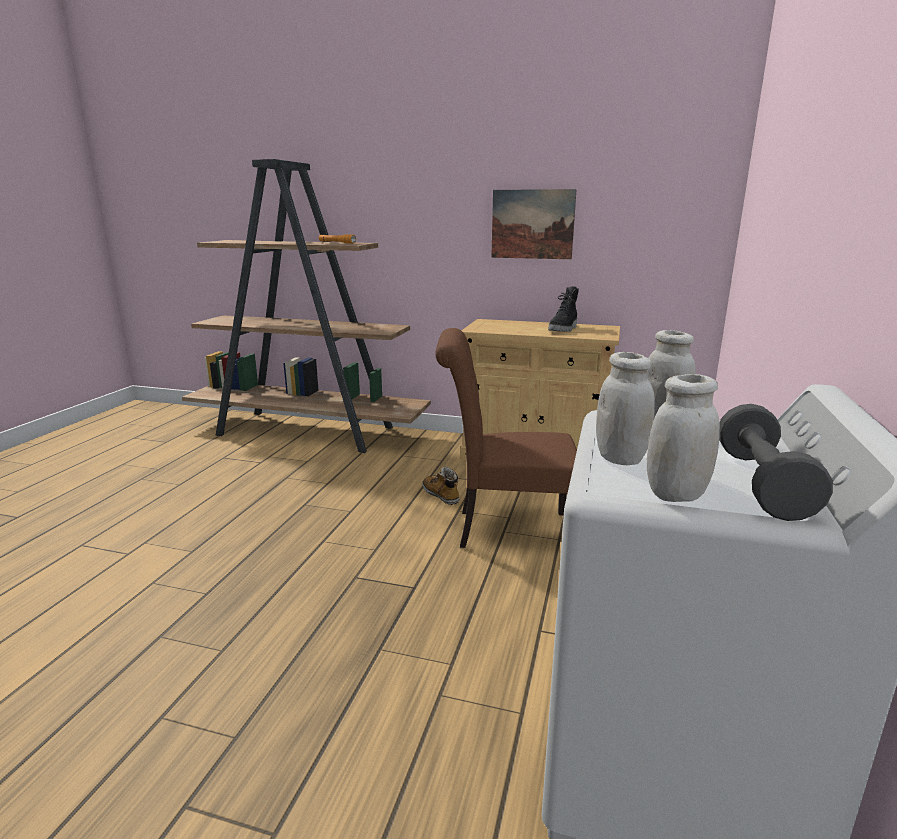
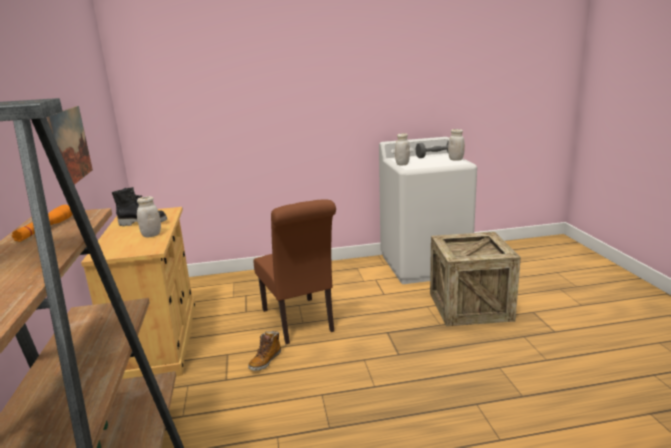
camera: 115 degrees left, 0 degrees up
white jar [596,352,655,465] -> white jar moved to [137,196,161,237]
none -> crate [430,232,521,326]

